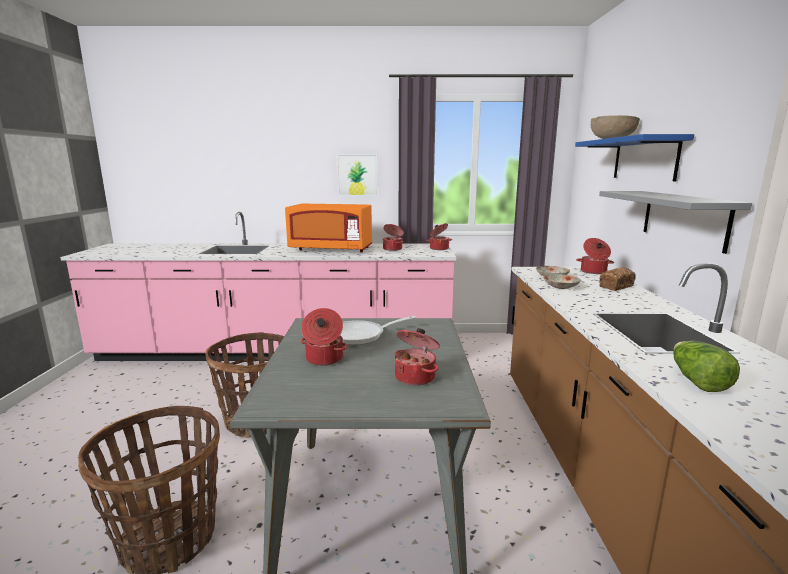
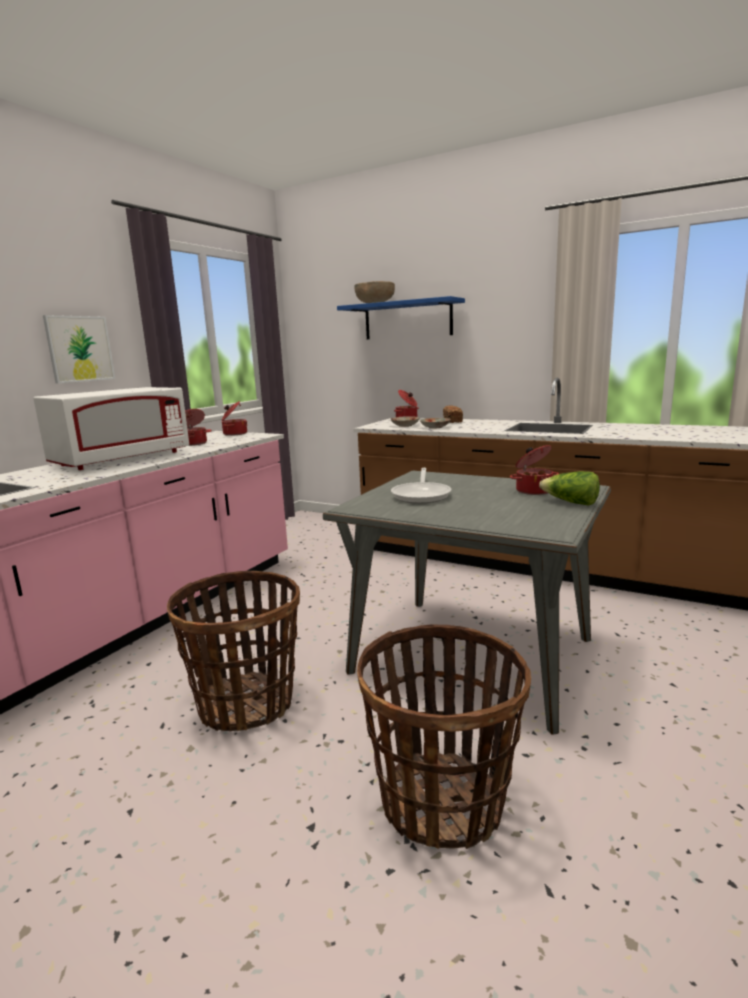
camera: 60 degrees left, 0 degrees up
orange microwave [285,204,372,252] -> white microwave [33,387,189,470]
cooking pot [301,308,348,366] -> none
grey shelf [599,191,752,254] -> none
lettuce [673,341,740,392] -> lettuce moved to [539,471,600,506]

